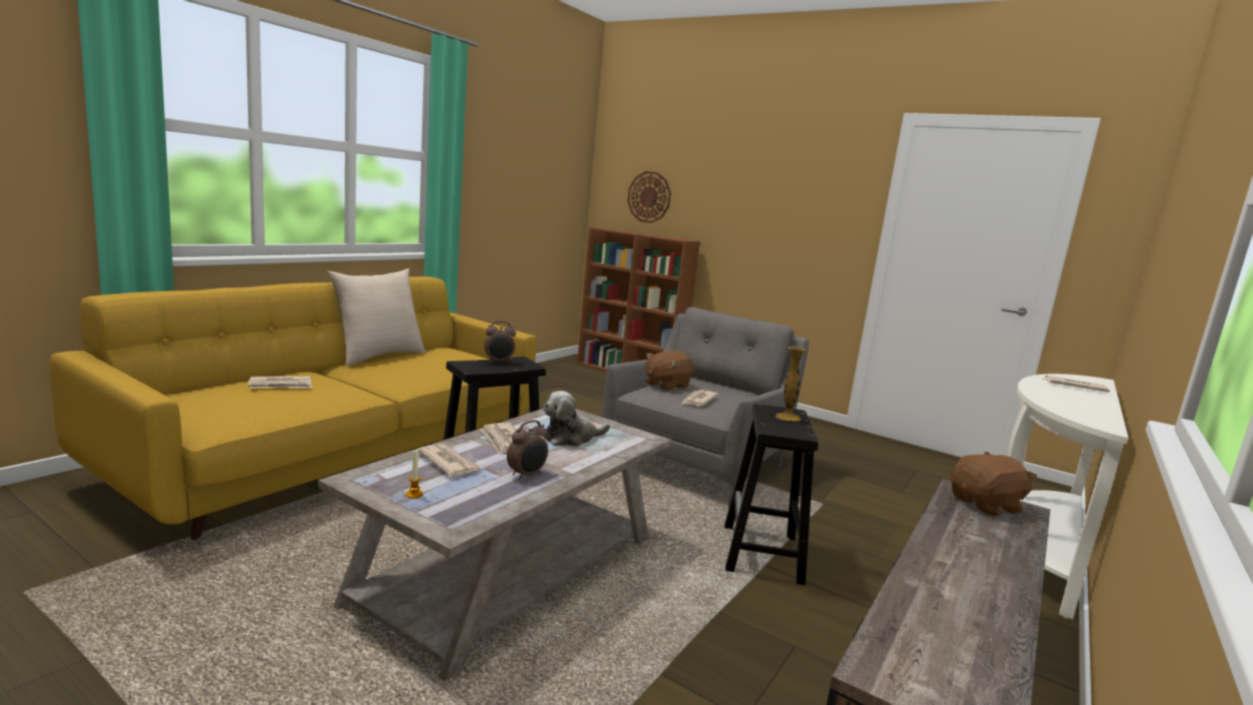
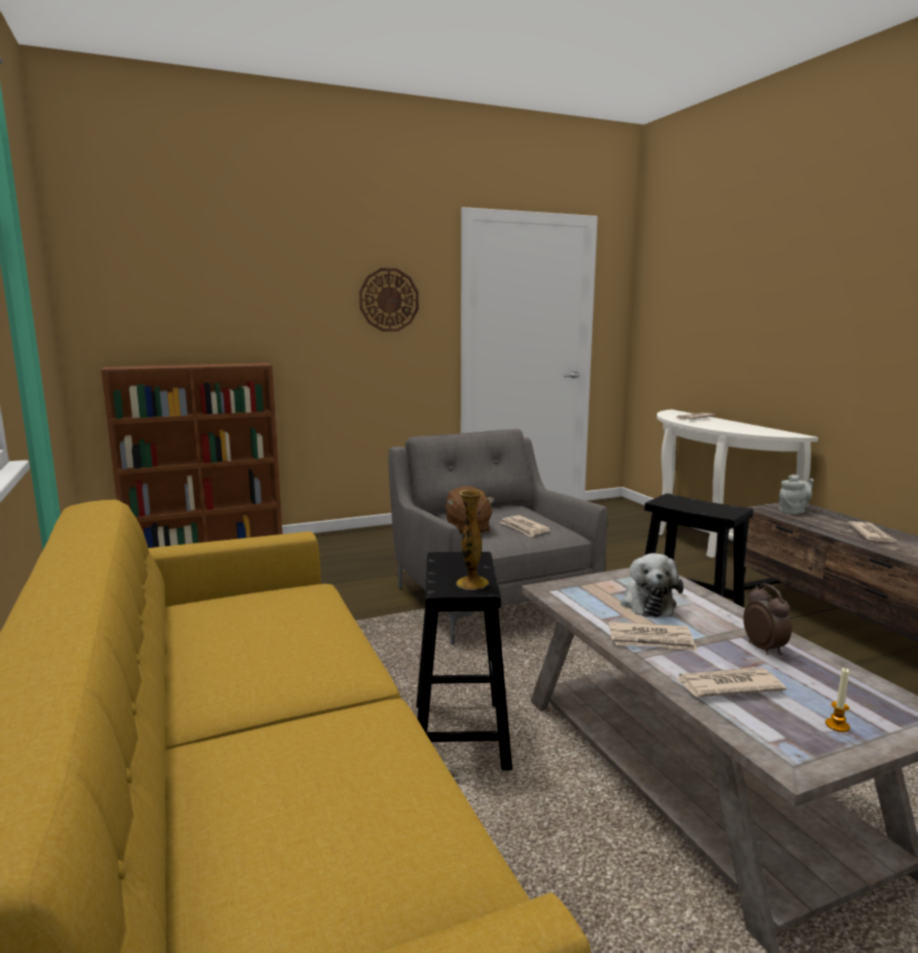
camera: 55 degrees left, 0 degrees up
newspaper [248,376,312,389] -> newspaper moved to [848,521,897,542]
beige pillow [327,269,426,366] -> none
alarm clock [484,321,516,363] -> none
wall clock [627,171,671,223] -> wall clock moved to [359,268,419,332]
vase [776,347,806,421] -> vase moved to [456,490,489,590]
brown plush toy [951,452,1037,516] -> grey teapot [779,474,814,515]

